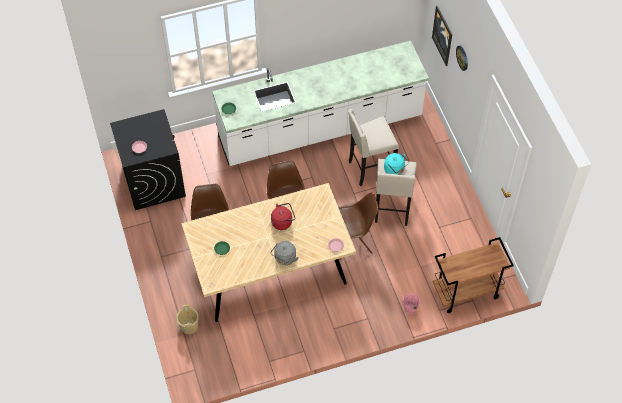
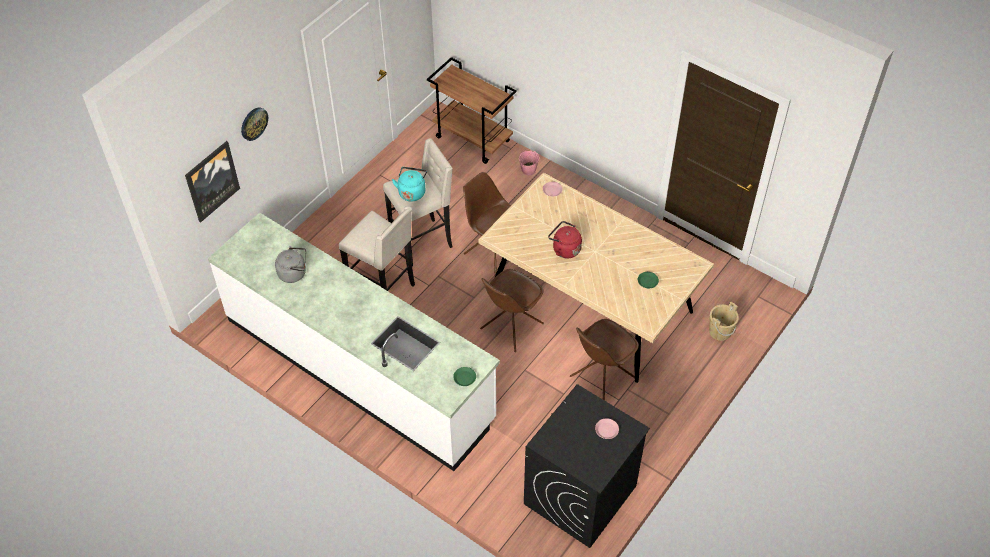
camera: 125 degrees left, 5 degrees down
grey kettle [270,241,299,265] -> grey kettle moved to [275,246,306,283]

